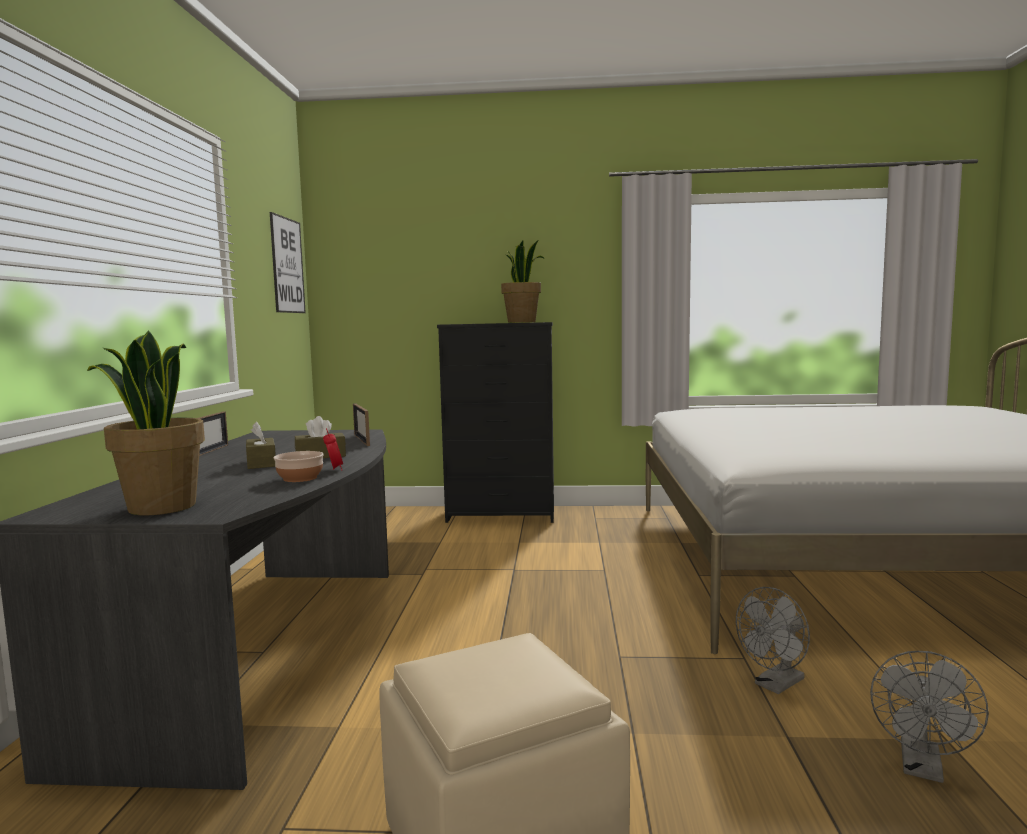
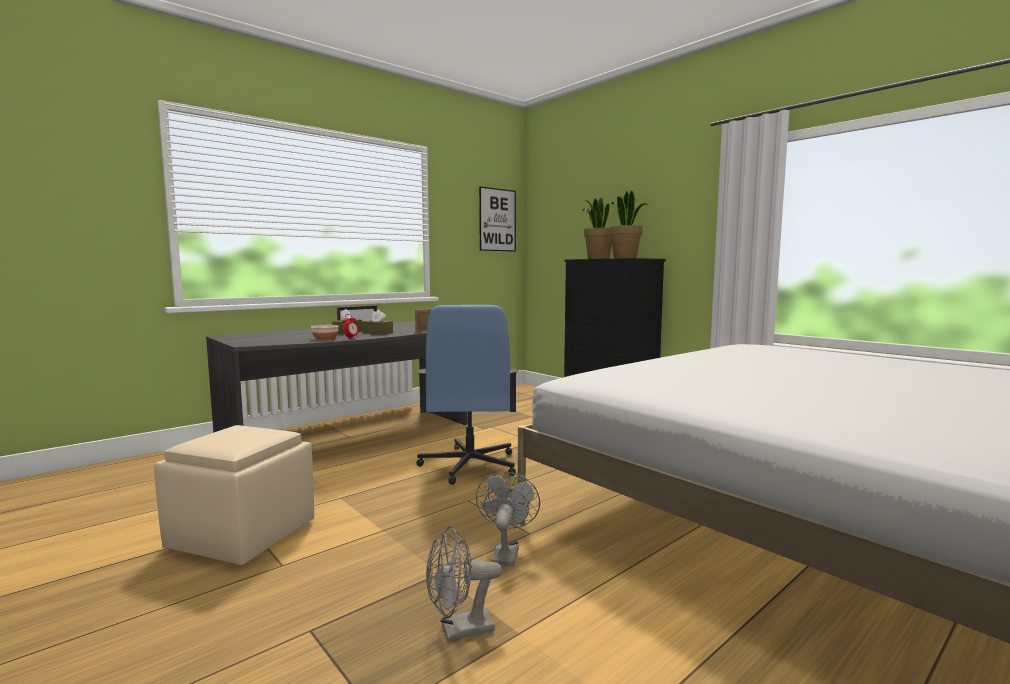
camera: 45 degrees right, 0 degrees up
potted plant [87,330,205,516] -> potted plant moved to [582,197,614,259]
grey fan [736,587,810,694] -> grey fan turned 90 degrees clockwise [476,472,540,567]
none -> blue office chair [416,305,518,485]

